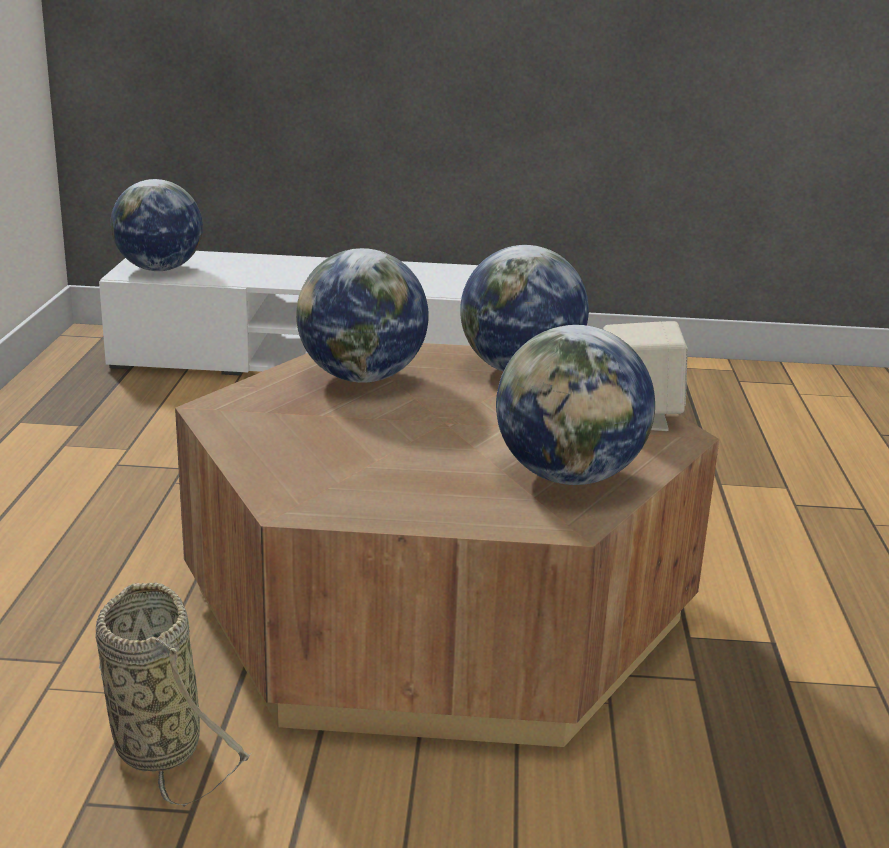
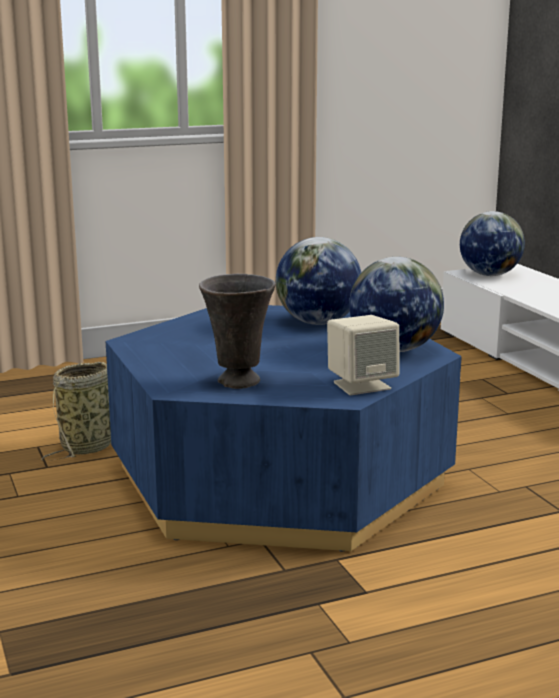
camera: 65 degrees right, 5 degrees down
brown coffee table [175,343,719,747] -> blue coffee table [106,305,462,552]
globe [496,325,655,485] -> grey vase [199,274,276,389]

